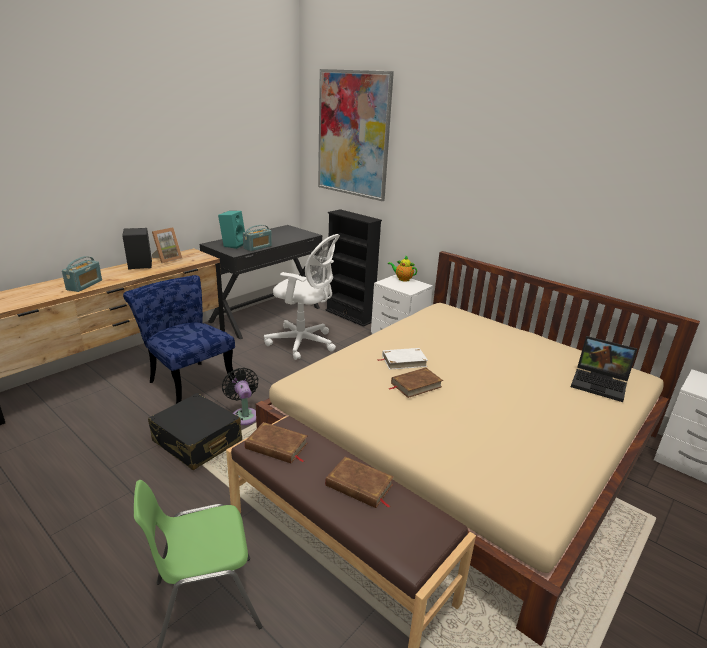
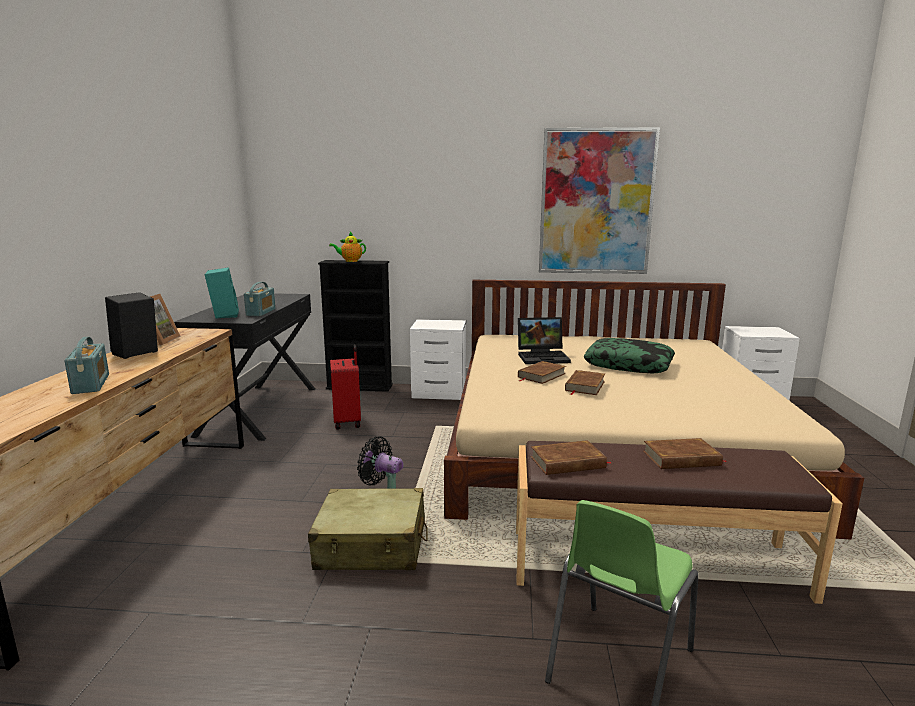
camera: 35 degrees left, 10 degrees down
blue chair [123,275,235,404] -> none
black suitcase [148,393,242,470] -> beige suitcase [308,488,428,570]
white office chair [264,234,340,360] -> red suitcase [330,344,361,429]
picture [318,69,394,201] -> picture moved to [539,127,660,274]
white book [377,348,428,370] -> brown book [518,361,566,384]
teapot [388,256,417,282] -> teapot moved to [329,232,366,262]
laptop [571,336,637,402] -> laptop moved to [518,317,571,364]
none -> pillow [584,338,675,373]

